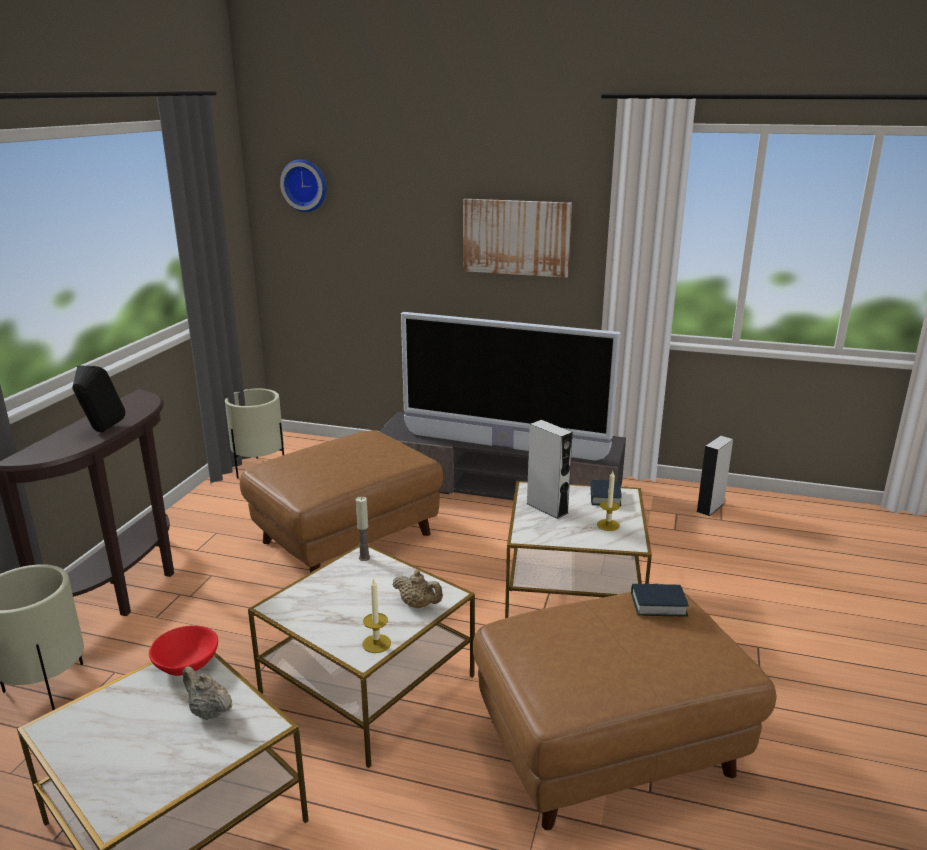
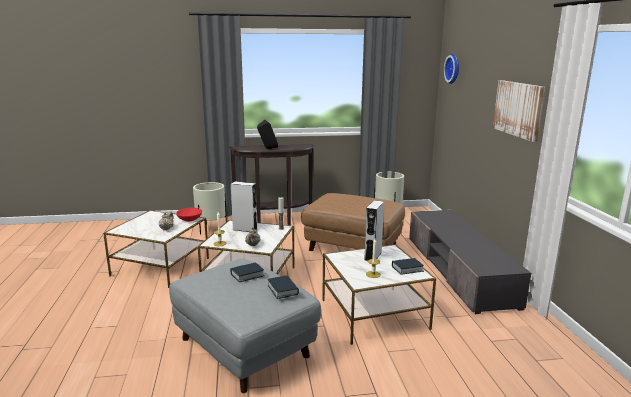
camera: 65 degrees right, 5 degrees down
television [401,312,621,461] -> none
brown ottoman [473,592,776,830] -> grey ottoman [169,259,321,393]
grey speaker [696,436,733,516] -> grey speaker moved to [231,182,257,232]
none -> book [230,262,265,282]

